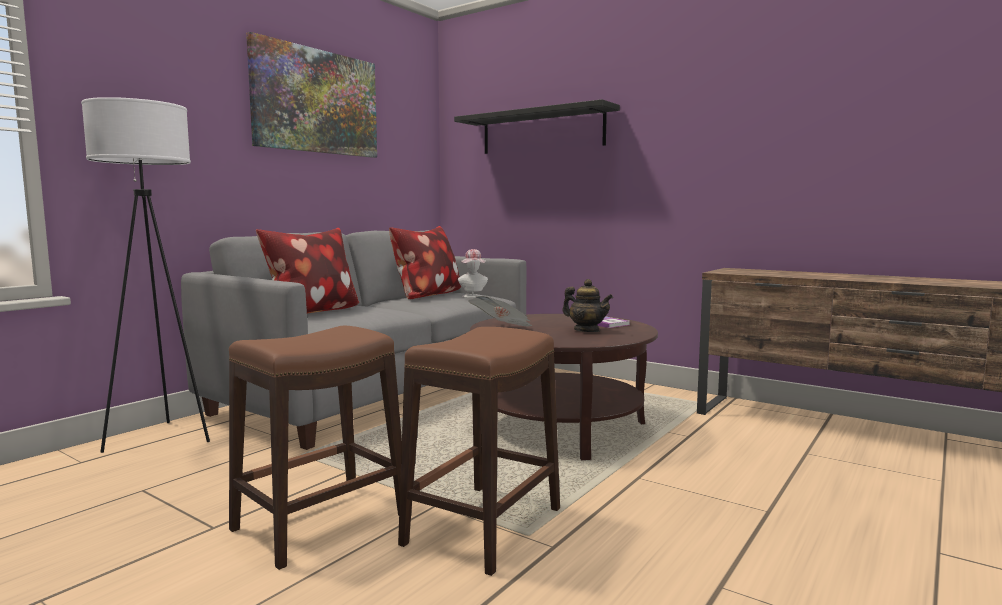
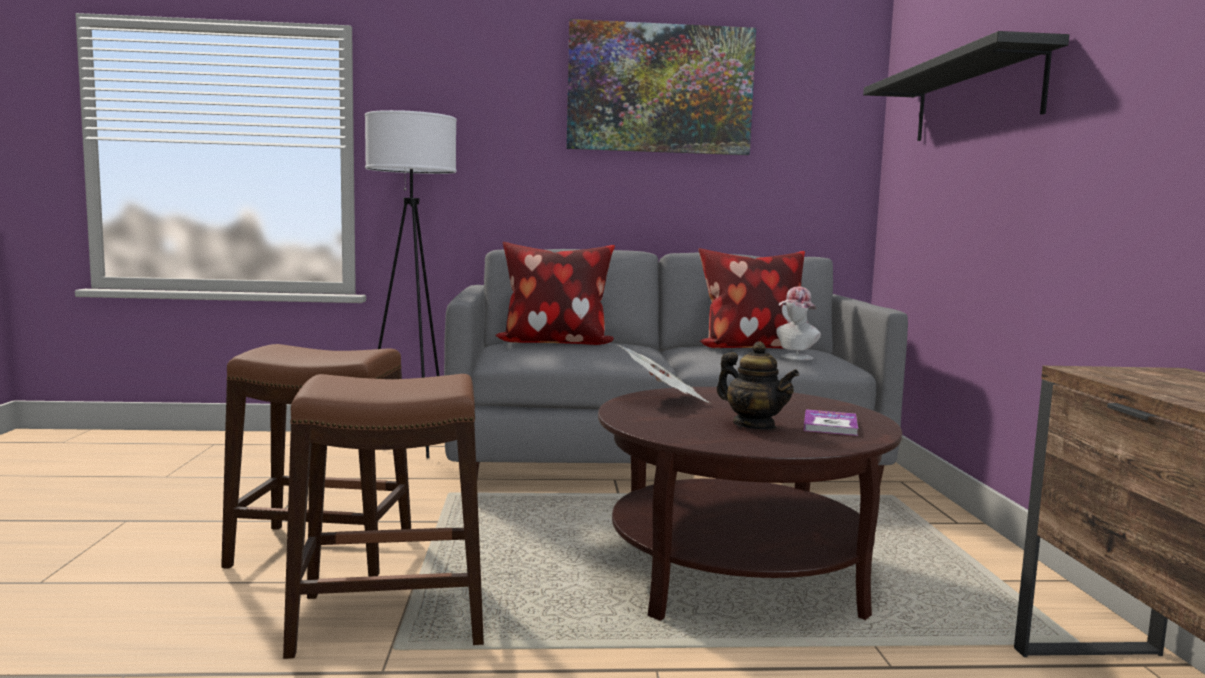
camera: 50 degrees right, 0 degrees up
teapot [562,279,613,332] -> teapot turned 45 degrees counterclockwise [717,341,799,430]

